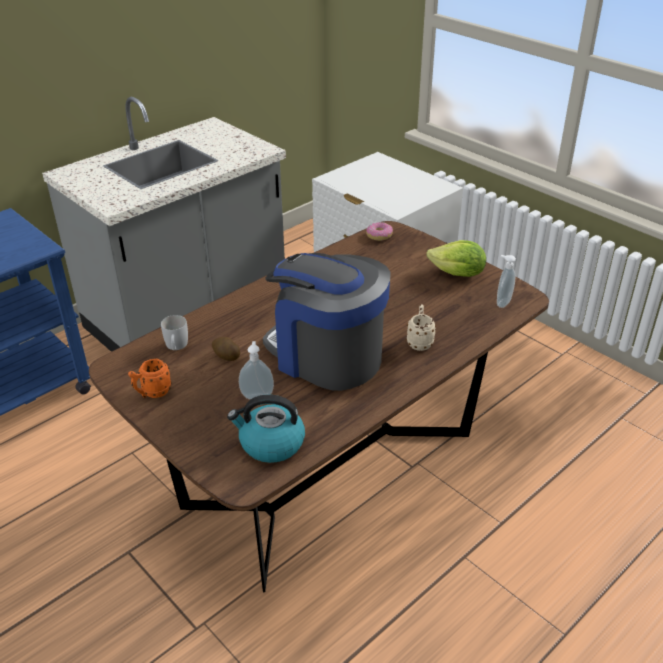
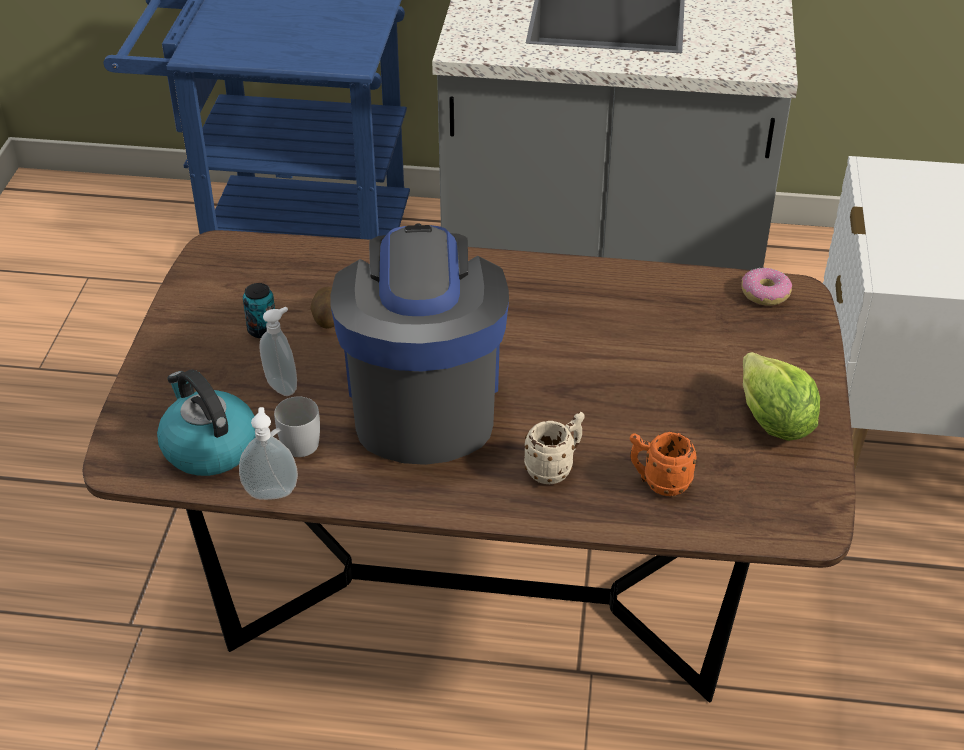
camera: 50 degrees right, 5 degrees up
orange mug [128,359,171,398] -> orange mug moved to [630,432,697,496]
white mug [161,315,188,350] -> white mug moved to [270,397,320,457]
soap dispenser [497,255,516,308] -> soap dispenser moved to [239,407,298,500]
none -> can [243,283,275,338]

